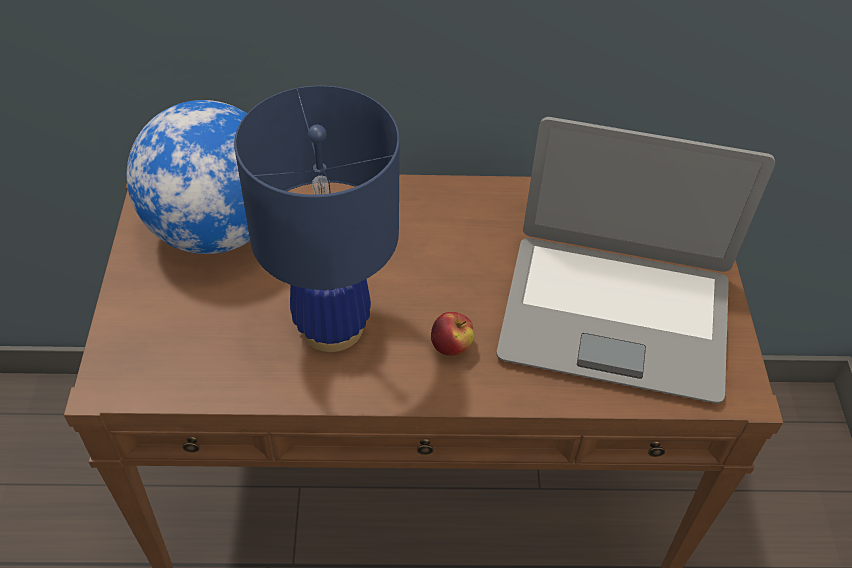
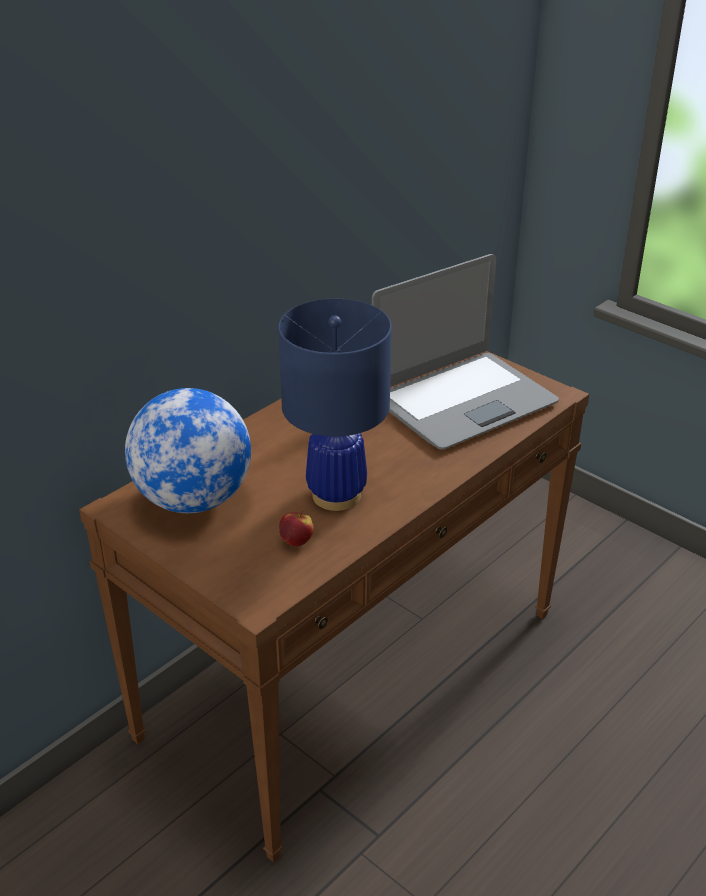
camera: 45 degrees left, 15 degrees down
apple [431,312,474,356] -> apple moved to [279,511,314,546]

